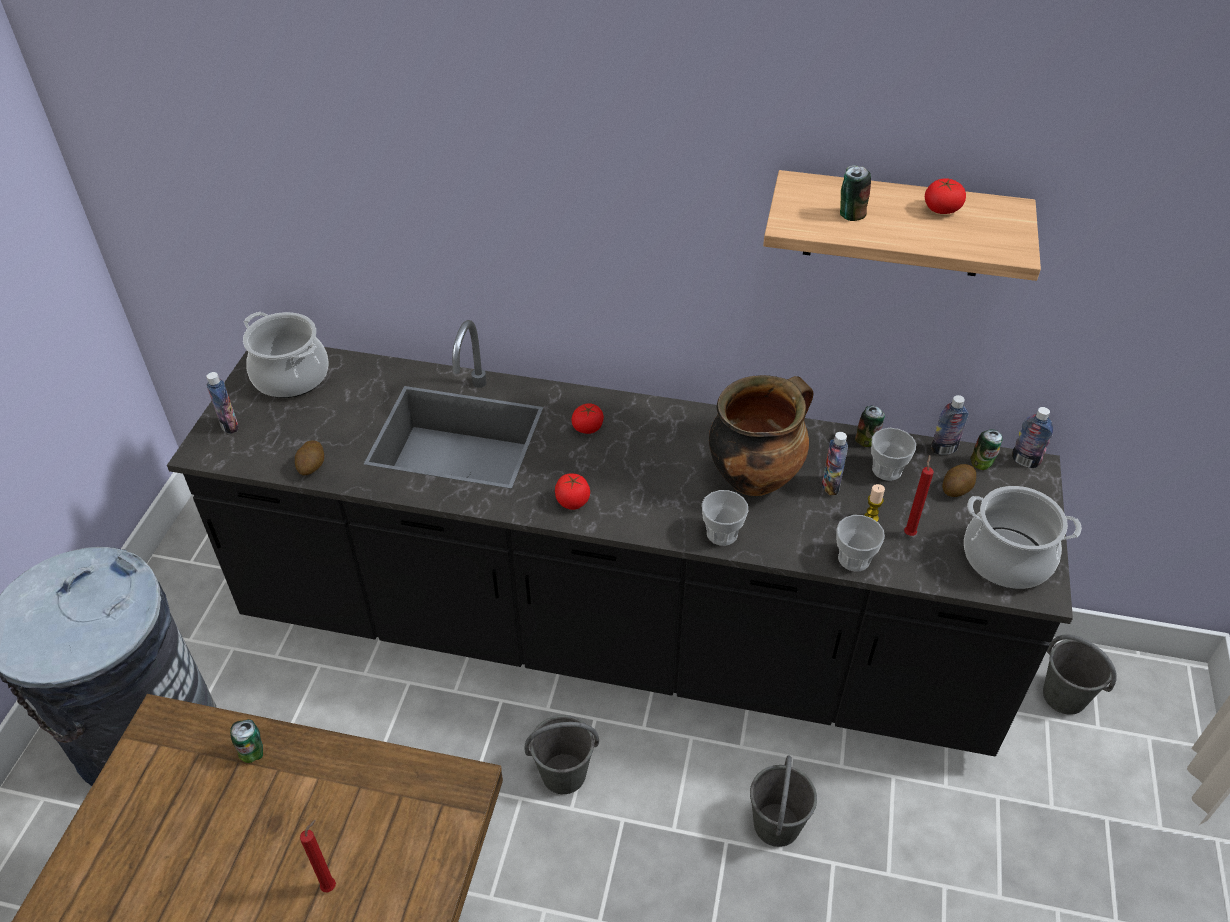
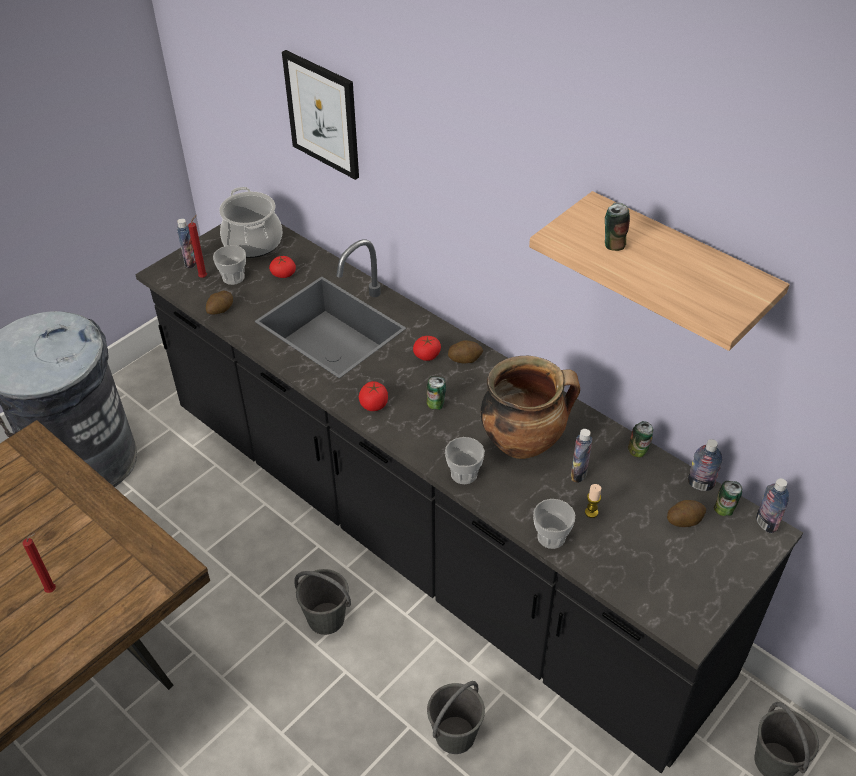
camera: 30 degrees right, 0 degrees up
can [230,719,263,763] -> can moved to [426,376,446,410]
cup [871,428,916,481] -> cup moved to [213,245,246,285]
red candle [904,455,934,536] -> red candle moved to [188,215,207,278]
tomato [925,178,966,214] -> tomato moved to [269,256,296,278]
cooking pot [964,486,1082,589] -> none
none -> picture [282,50,359,180]
none -> potato [448,340,483,363]

